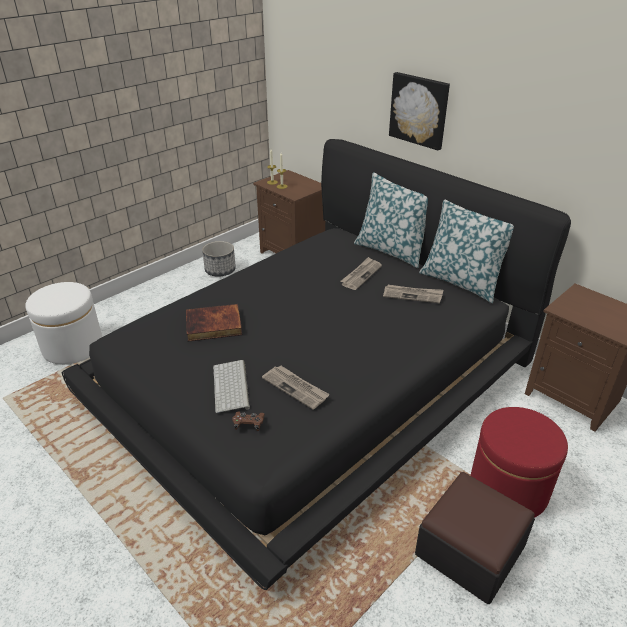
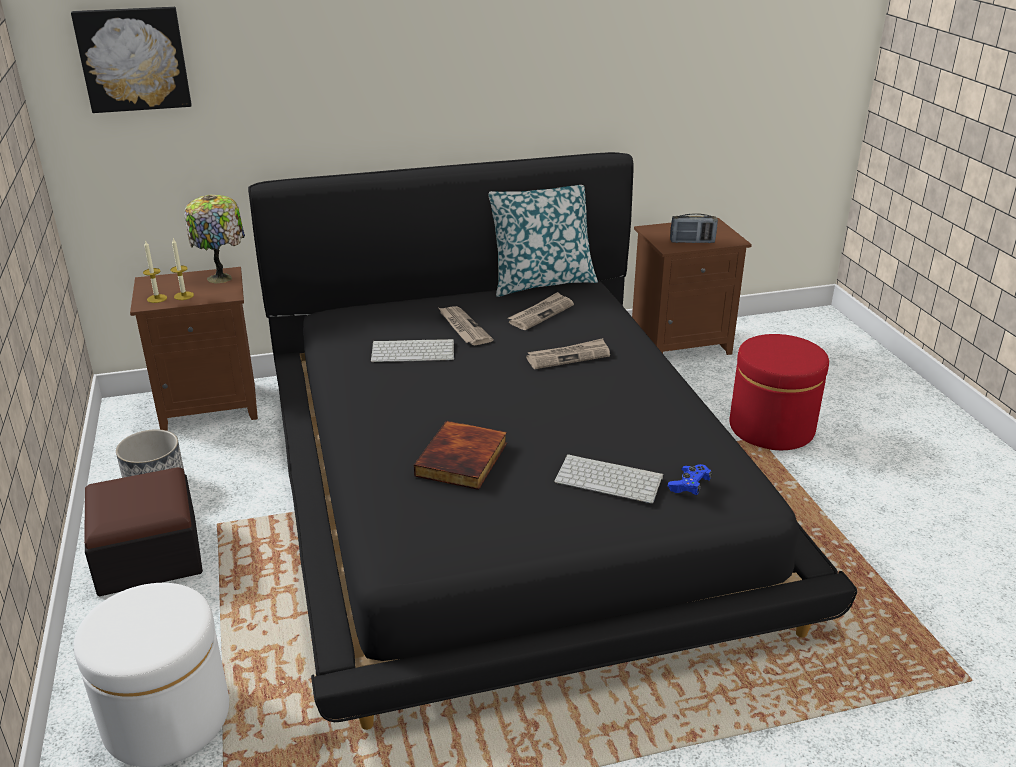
camera: 60 degrees left, 5 degrees down
brown game controller [232,412,265,431] -> blue game controller [668,464,712,495]
newspaper [262,366,330,409] -> newspaper moved to [526,338,610,369]
pillow [354,172,428,268] -> none
picture [389,72,450,150] -> picture moved to [71,7,192,113]
ottoman [415,472,535,604] -> ottoman moved to [84,467,203,596]
none -> table lamp [184,195,245,283]
none -> keyboard [371,339,454,362]
none -> radio [670,213,718,243]

